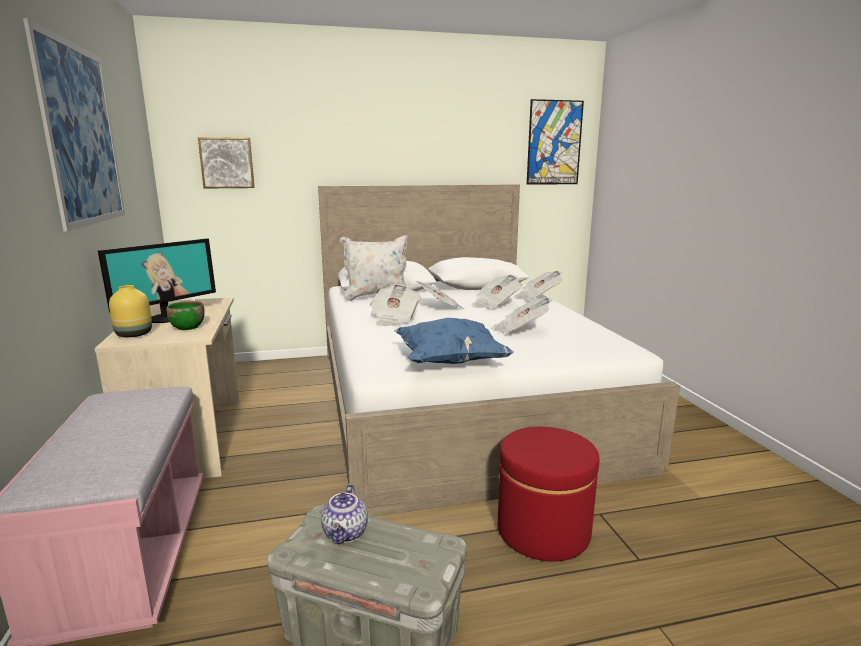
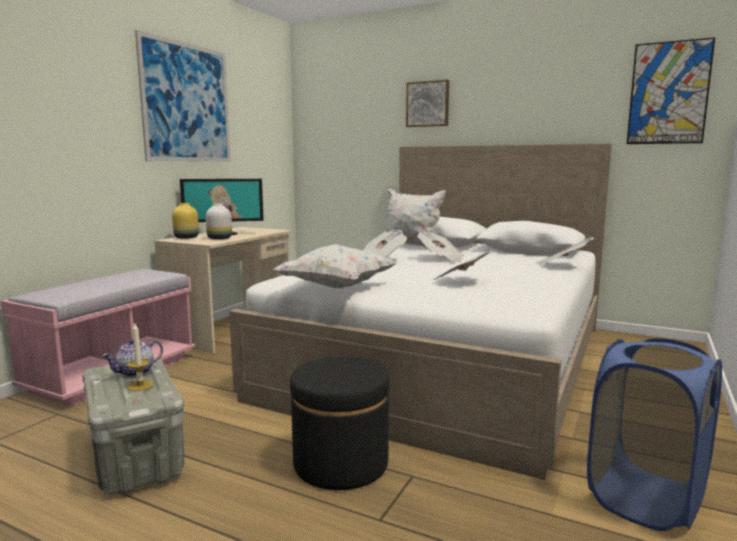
camera: 40 degrees right, 5 degrees down
green bowl [166,301,205,330] -> white vase [206,203,232,240]
picture [198,137,255,188] -> picture moved to [406,80,449,127]
blue pillow [394,318,514,364] -> white pillow [273,244,397,288]
newspaper [472,275,521,308] -> none
red ottoman [498,427,599,562] -> black ottoman [290,357,389,490]
none -> candle [127,323,154,391]
none -> blue laundry basket [587,338,722,531]

